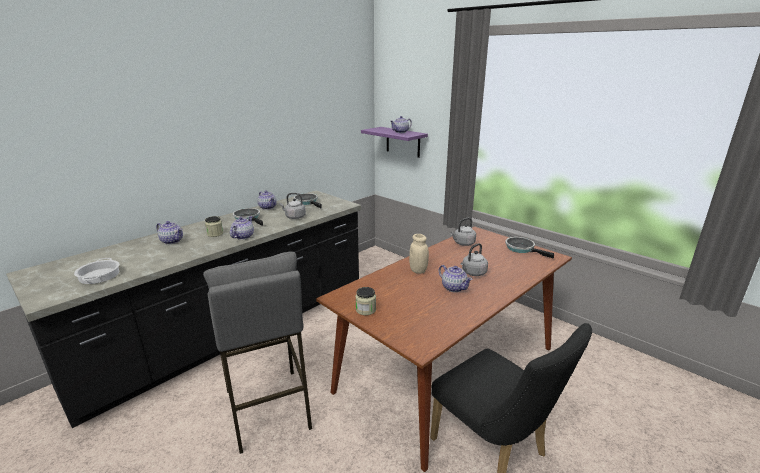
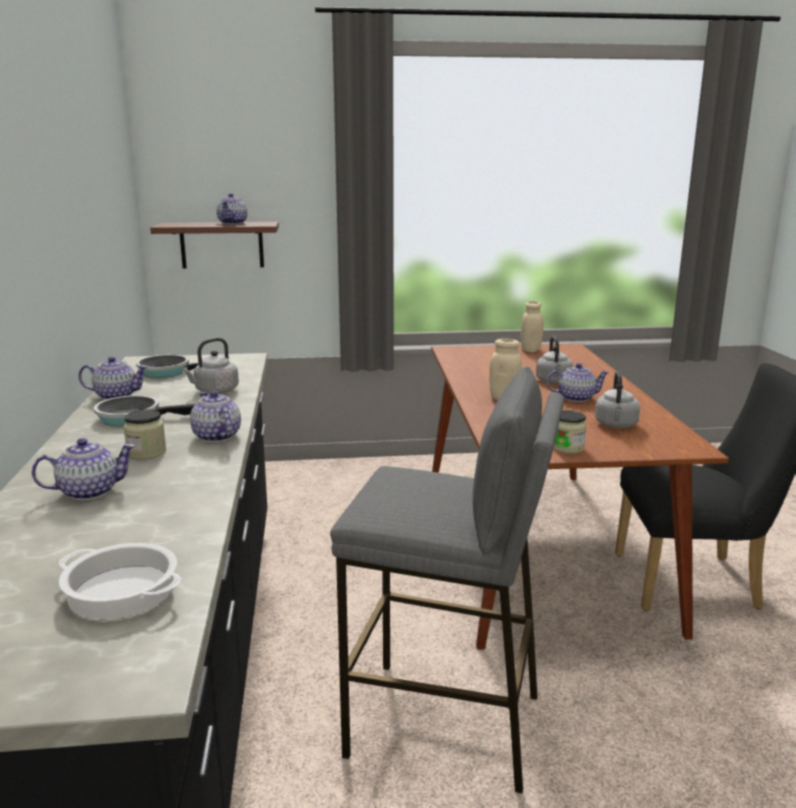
camera: 50 degrees left, 5 degrees down
purple shelf [361,127,428,158] -> brown shelf [150,222,279,269]
grey kettle [450,218,476,246] -> grey kettle moved to [595,371,640,428]
frying pan [505,237,554,259] -> beige jar [521,301,544,352]

